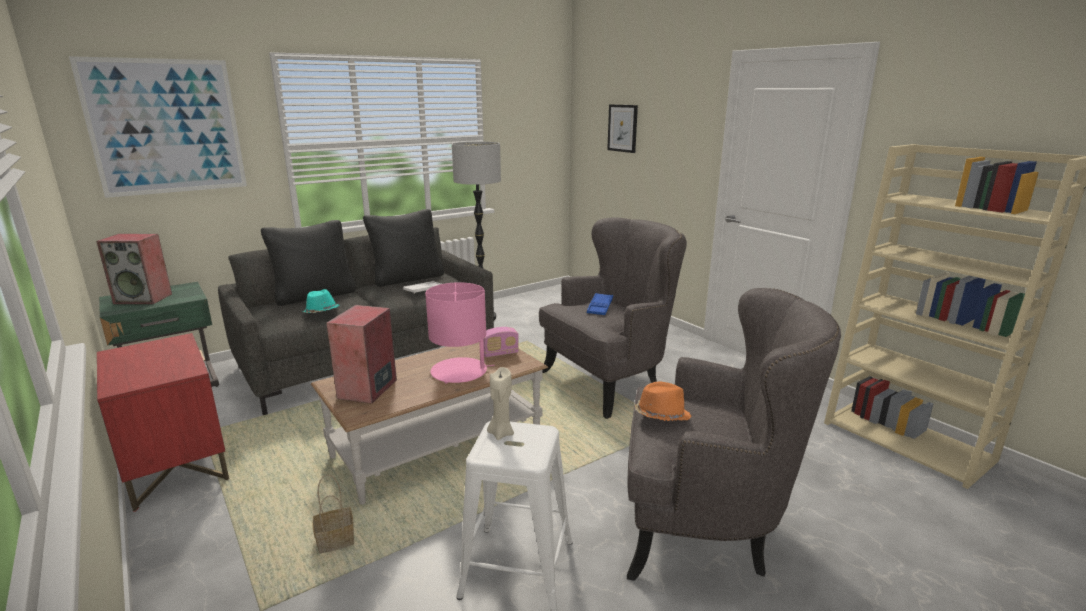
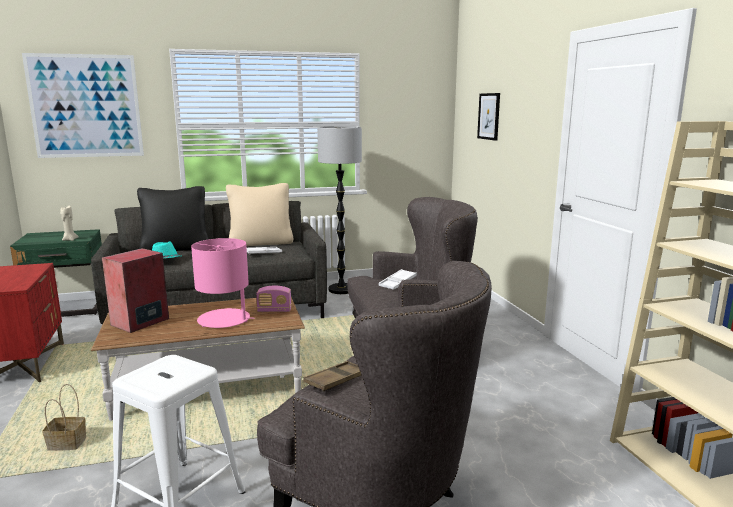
camera: 20 degrees right, 5 degrees down
speaker [96,234,172,304] -> none
black pillow [363,209,444,287] -> beige pillow [226,183,293,246]
beige candle [487,367,514,440] -> beige candle moved to [60,206,79,241]
blue tray [587,293,613,315] -> white tray [378,269,417,290]
orange hat [635,382,691,421] -> brown tray [303,361,361,392]

